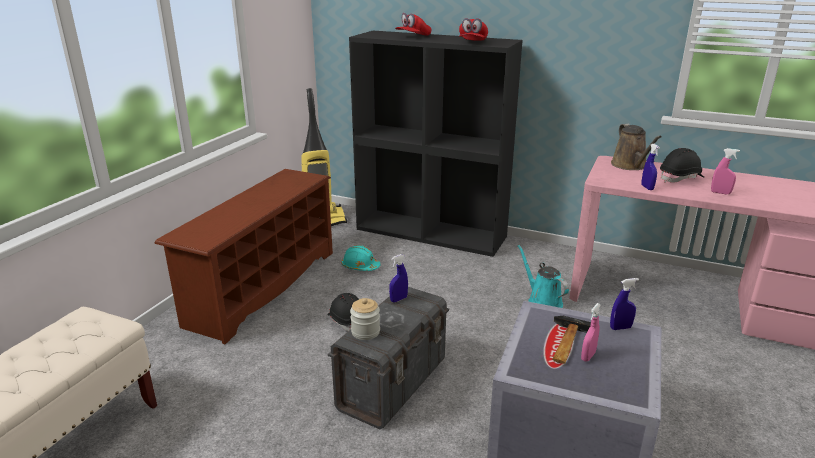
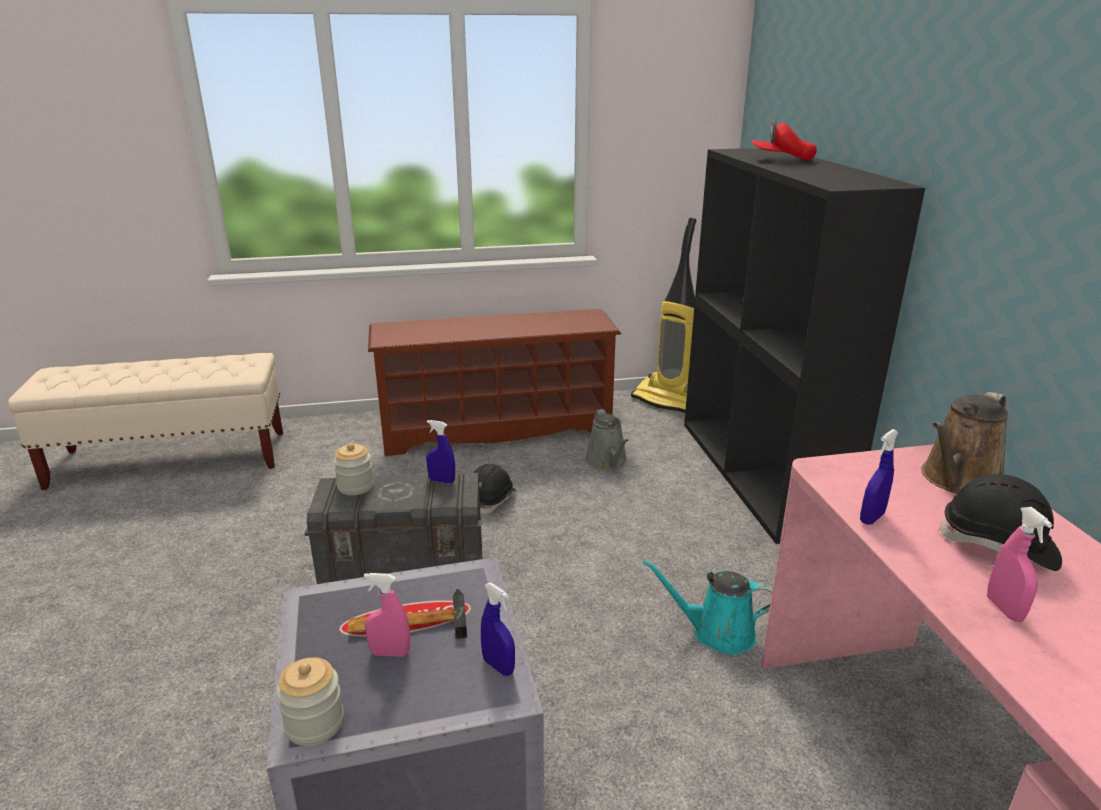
camera: 55 degrees right, 0 degrees up
turquoise hard hat [341,245,380,271] -> grey watering can [585,409,629,470]
red cap [459,18,488,41] -> none
turquoise watering can [518,245,569,308] -> turquoise watering can turned 105 degrees counterclockwise [643,560,773,654]
none -> jar [276,657,344,746]

